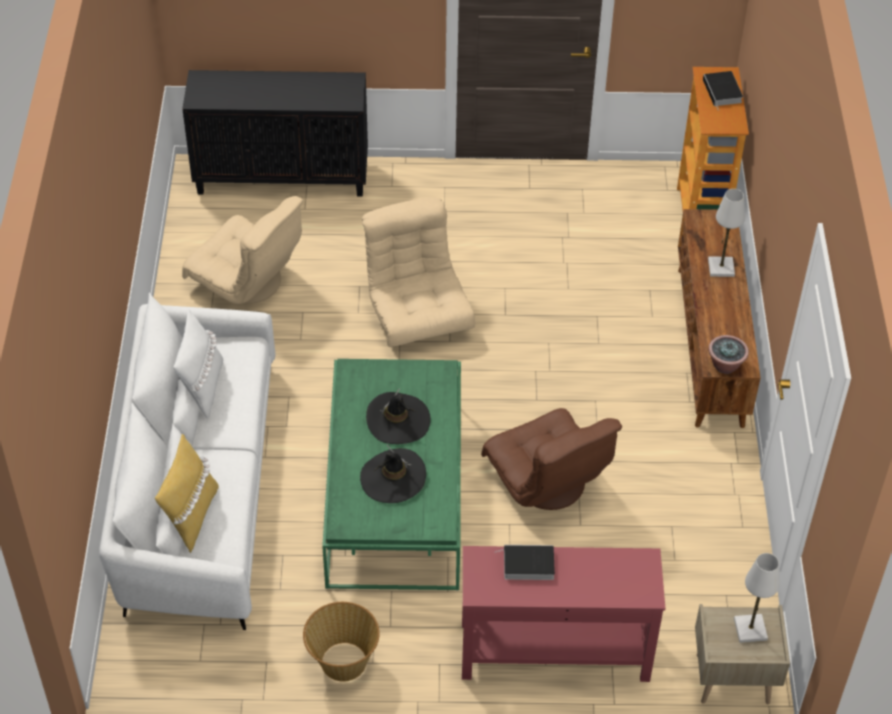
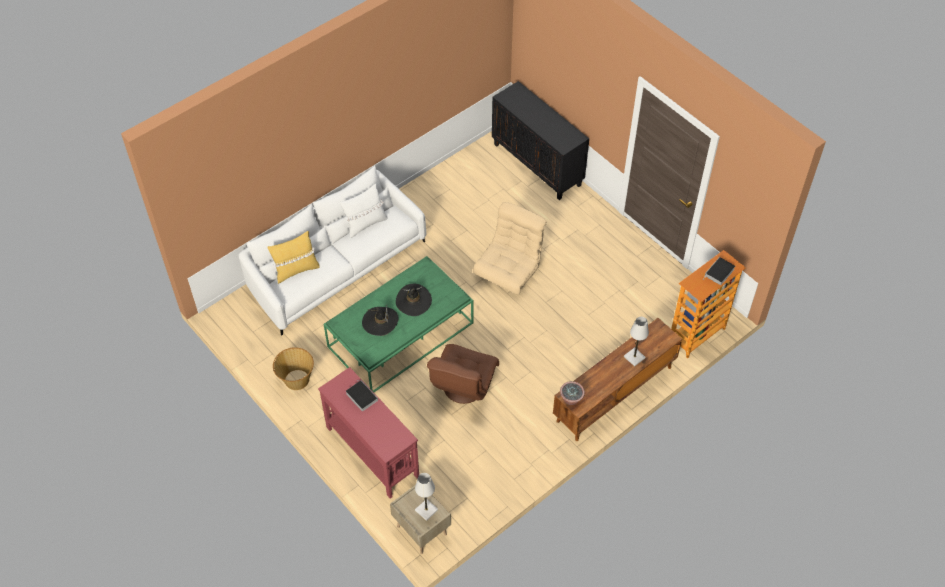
camera: 50 degrees right, 5 degrees up
beige armchair [182,196,303,304] -> none

